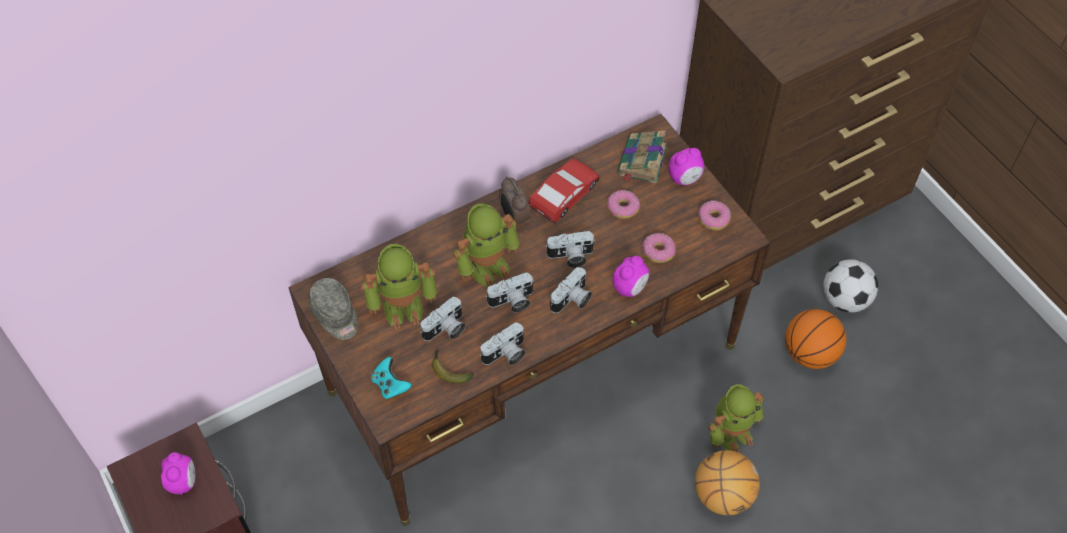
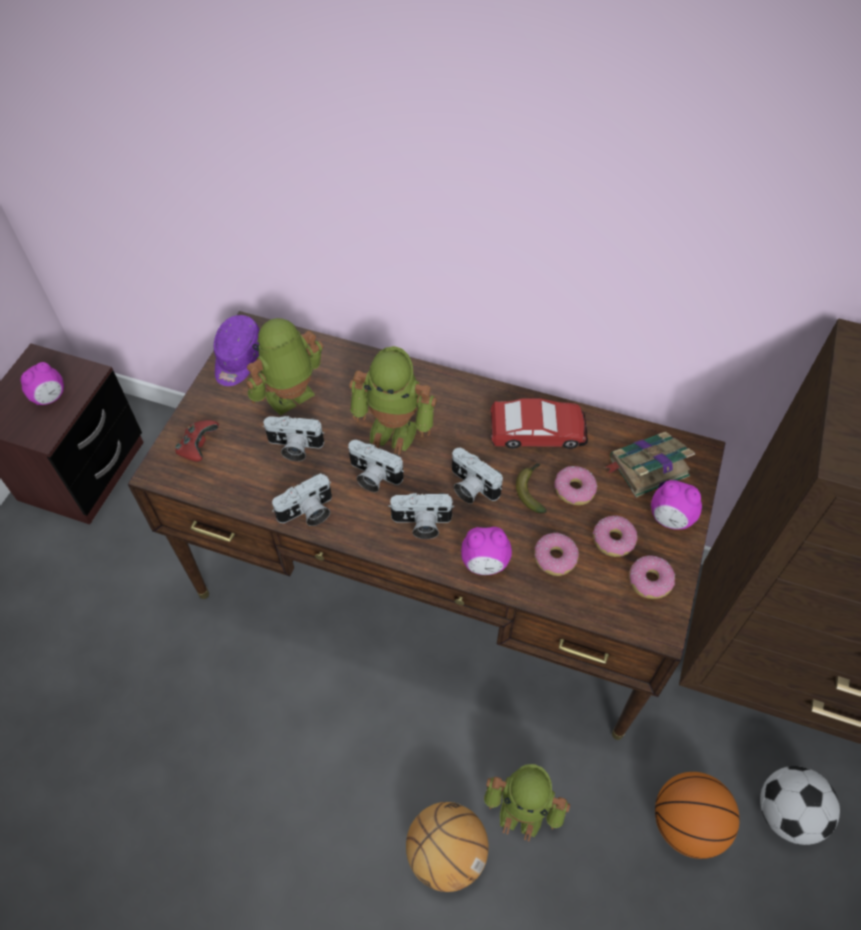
camera: 50 degrees right, 0 degrees up
grey cap [309,278,358,340] -> purple cap [214,315,260,386]
toy robot [361,244,437,329] -> toy robot turned 105 degrees clockwise [246,318,323,416]
turquoise game controller [371,357,411,399] -> red game controller [175,420,219,462]
banana [432,350,474,383] -> banana moved to [516,463,547,513]
camera [480,322,526,365] -> camera turned 45 degrees counterclockwise [272,473,332,526]
alarm clock [499,176,530,228] -> none
none -> donut [593,515,638,557]

